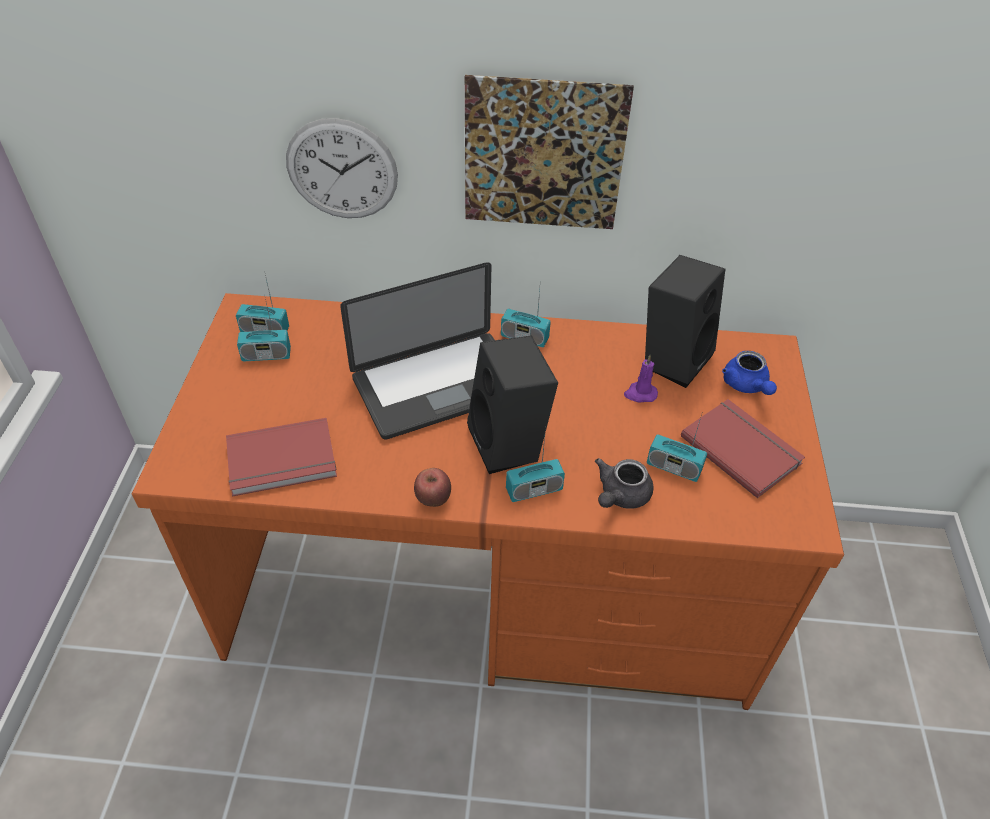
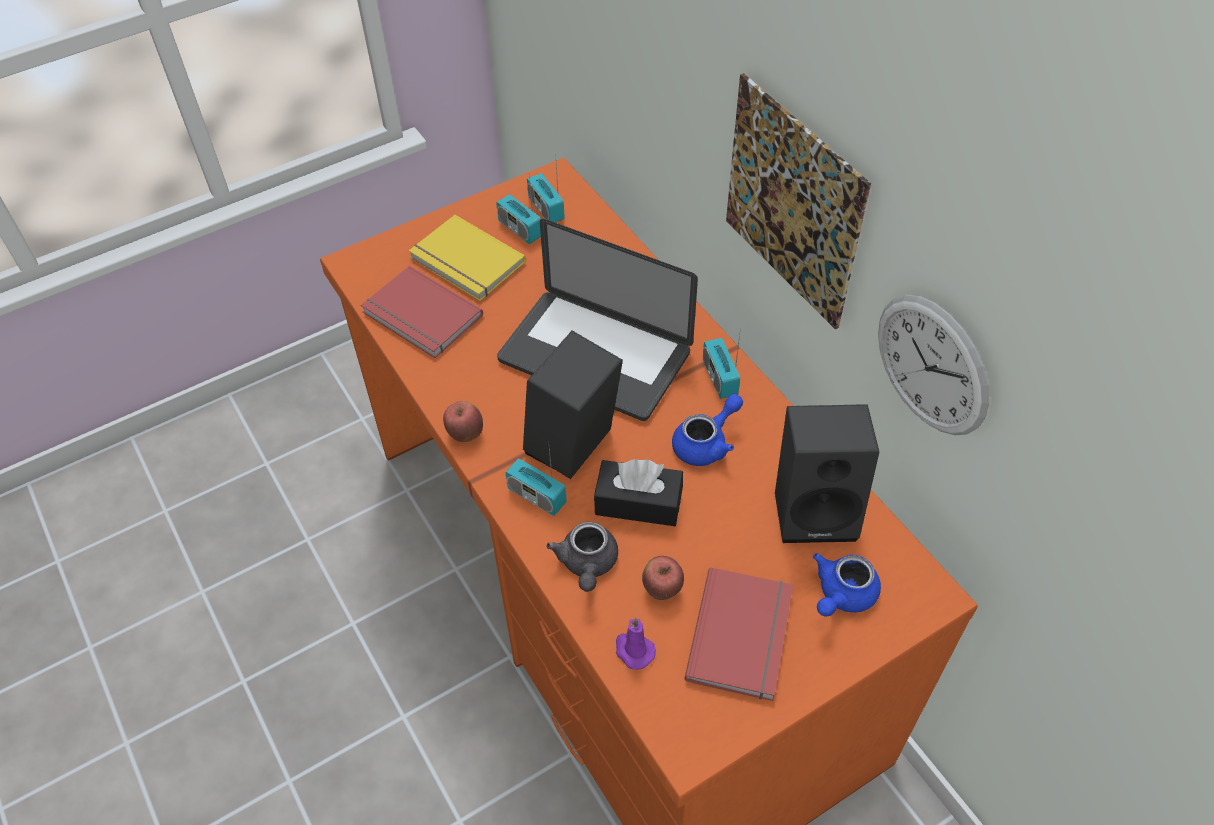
camera: 55 degrees right, 5 degrees up
wall clock [286,118,398,218] -> wall clock moved to [878,295,989,435]
grey teapot [595,458,653,509] -> grey teapot turned 90 degrees counterclockwise [546,522,618,592]
purple candle [624,355,658,403] -> purple candle moved to [616,618,656,670]
radio [647,411,707,482] -> apple [642,556,684,600]
none -> yellow book [409,215,526,301]
none -> black tissue box [594,459,683,526]
none -> blue teapot [672,394,743,466]

